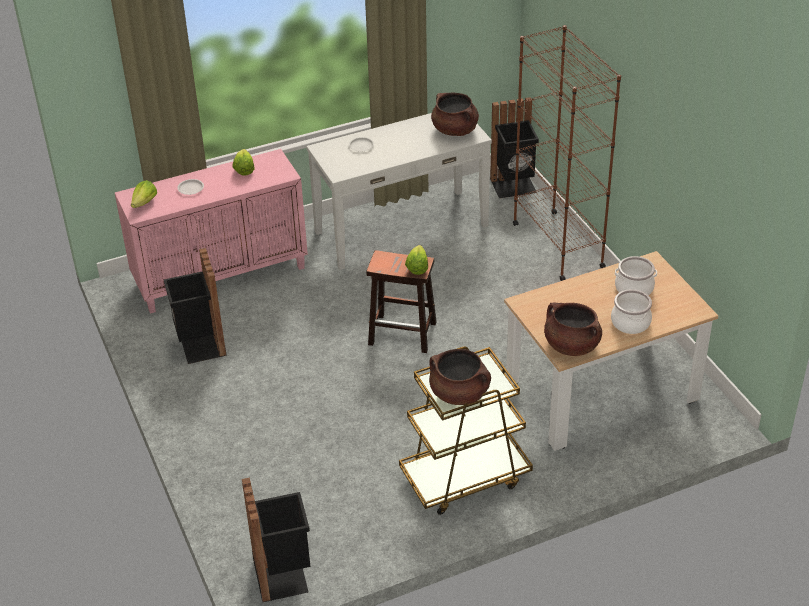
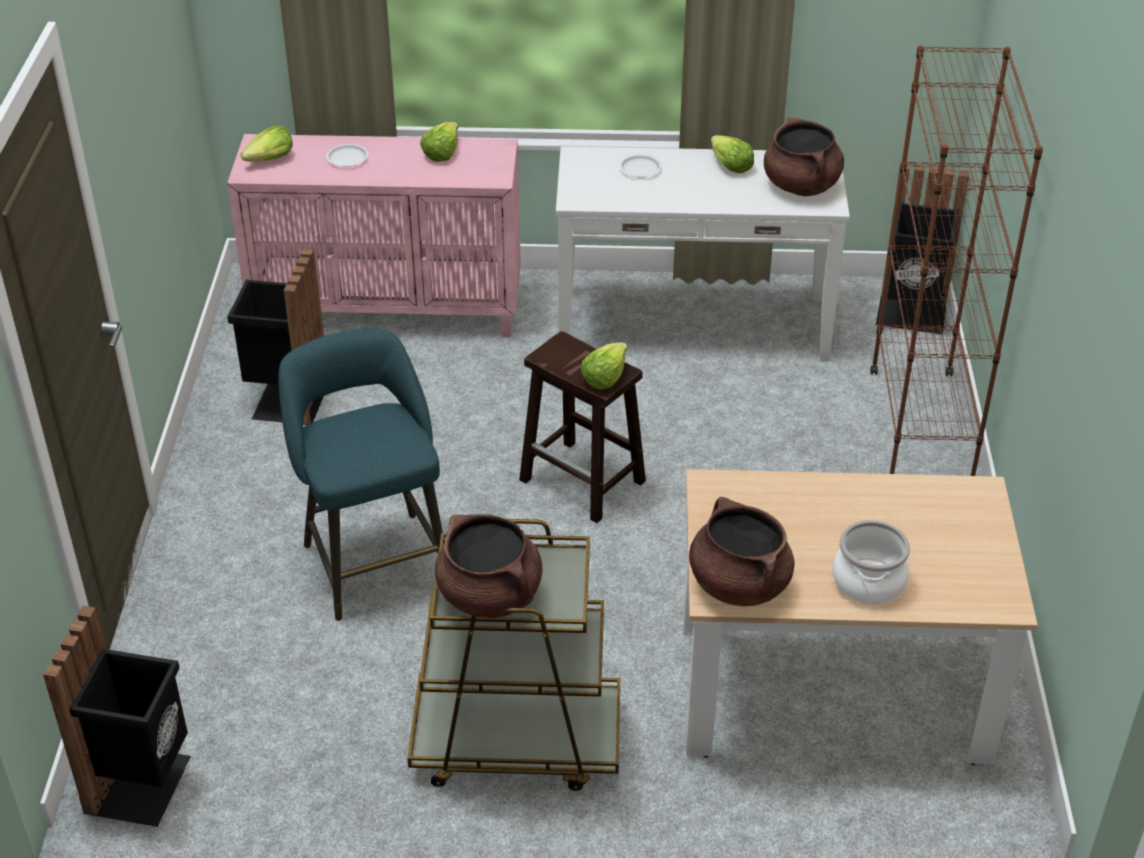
camera: 25 degrees right, 0 degrees up
cooking pot [615,256,657,296] -> none
none -> turquoise stool [278,329,443,621]
none -> lettuce [711,135,754,173]

